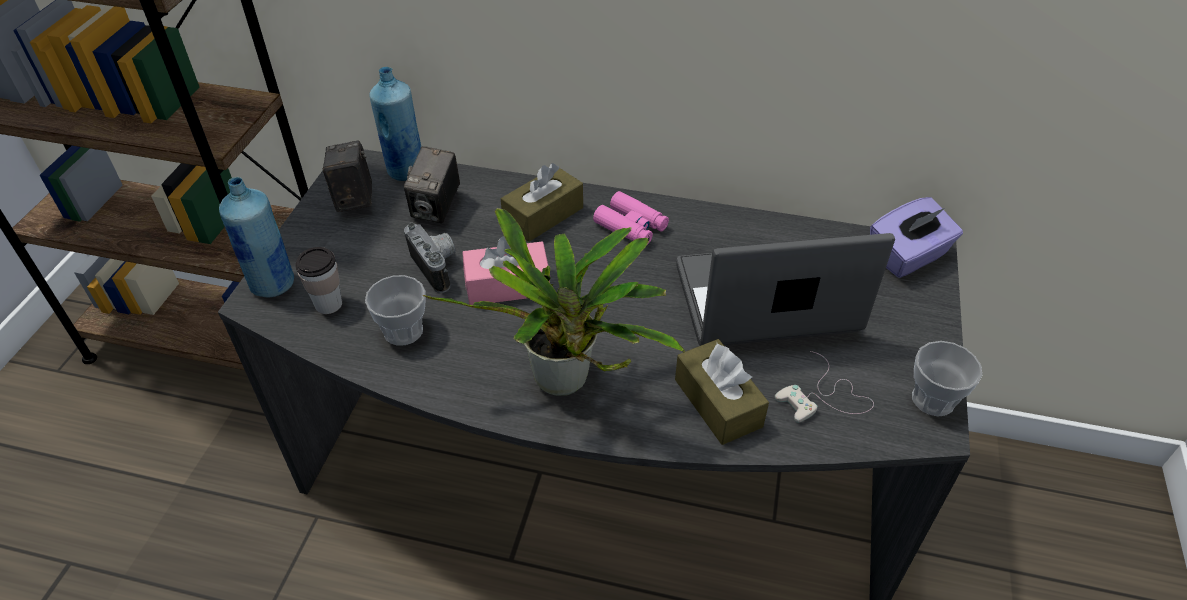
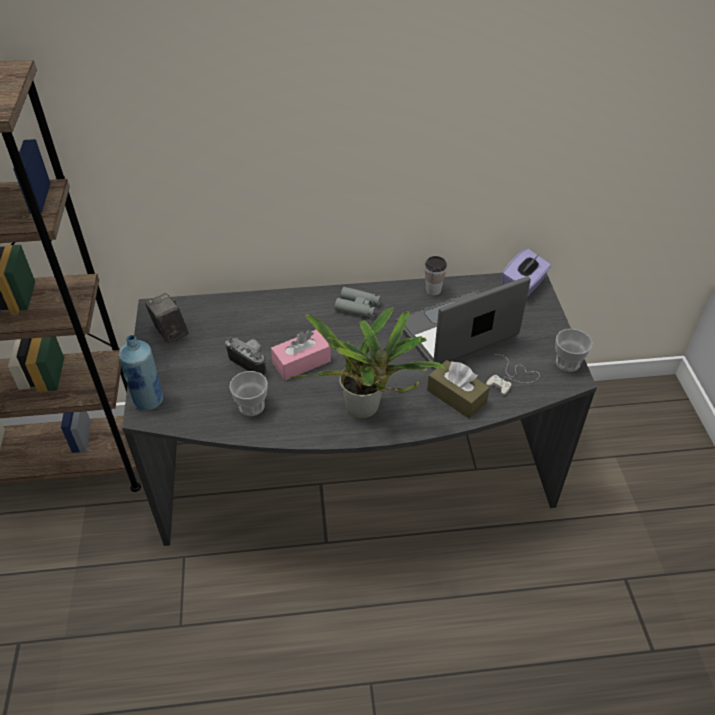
camera: 20 degrees left, 0 degrees up
cup [295,247,342,314] -> cup moved to [425,256,447,296]
blue bottle [369,67,421,181] -> none
camera [404,146,460,223] -> none
brown tissue box [501,163,583,242] -> none
pink binoculars [593,191,669,246] -> grey binoculars [335,287,381,317]

